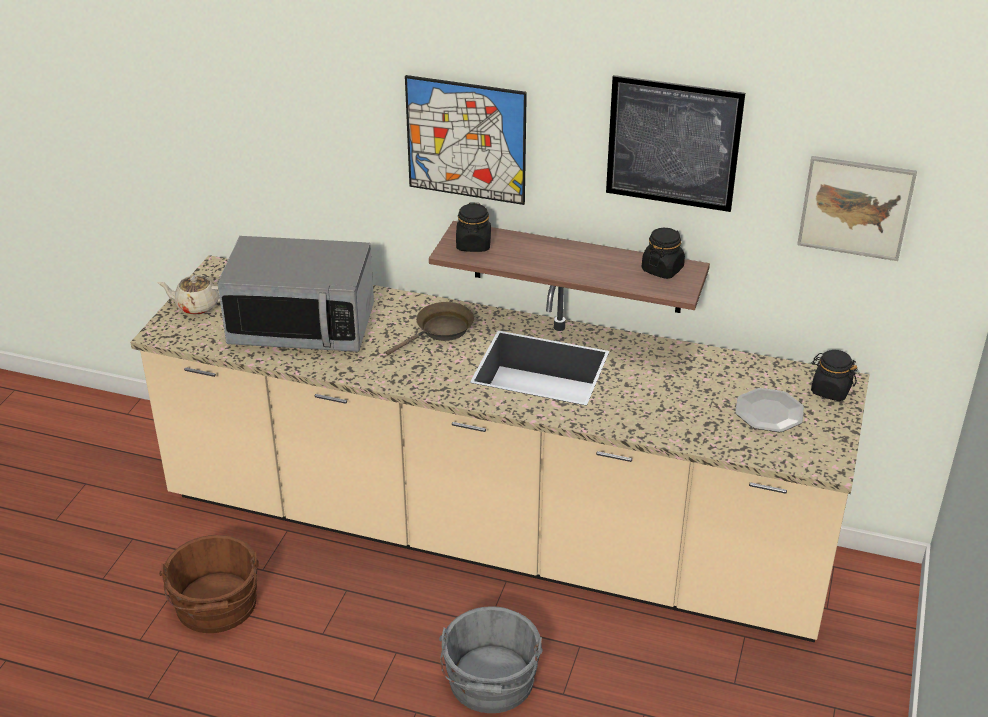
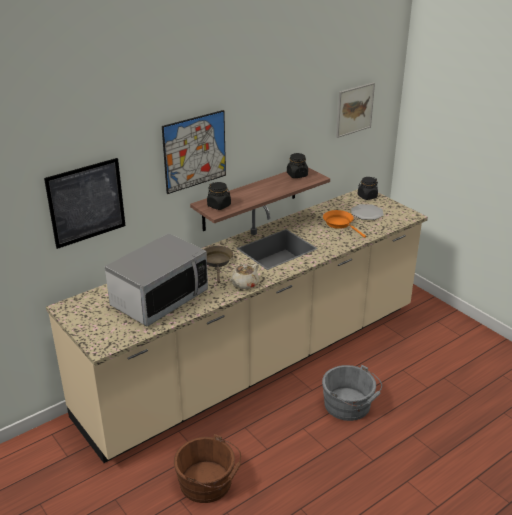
camera: 55 degrees left, 5 degrees down
beige teapot [157,275,220,315] -> beige teapot moved to [230,264,259,289]
picture [606,75,745,212] -> picture moved to [44,158,126,249]
none -> orange frying pan [323,210,366,238]

